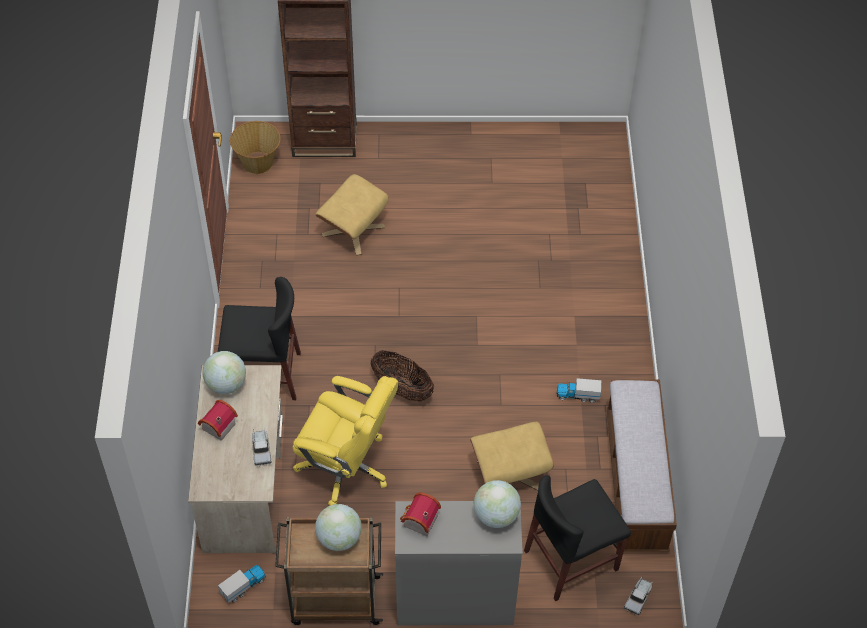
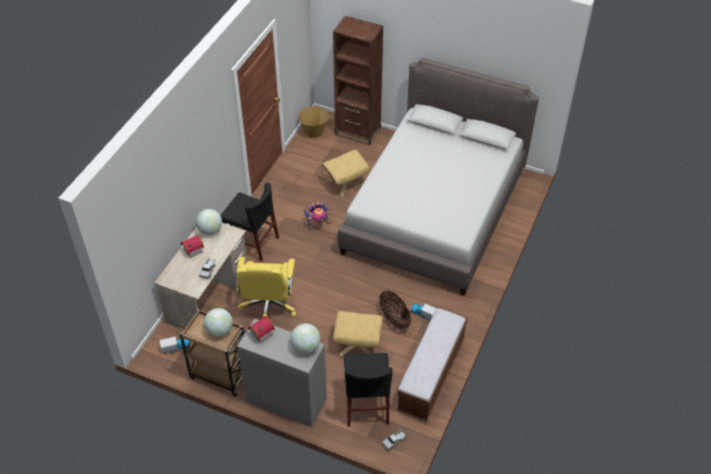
camera: 25 degrees right, 5 degrees down
yellow office chair [292,376,398,506] -> yellow office chair turned 45 degrees clockwise [237,257,296,317]
basket [370,350,434,402] -> basket moved to [379,290,411,330]
black chair [524,475,631,601] -> black chair turned 90 degrees counterclockwise [344,353,392,427]
none -> toy robot [303,202,331,230]
none -> grey bed [338,58,539,296]

